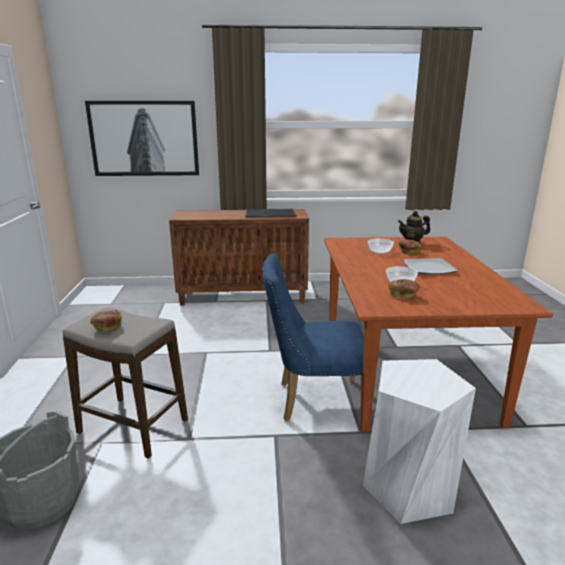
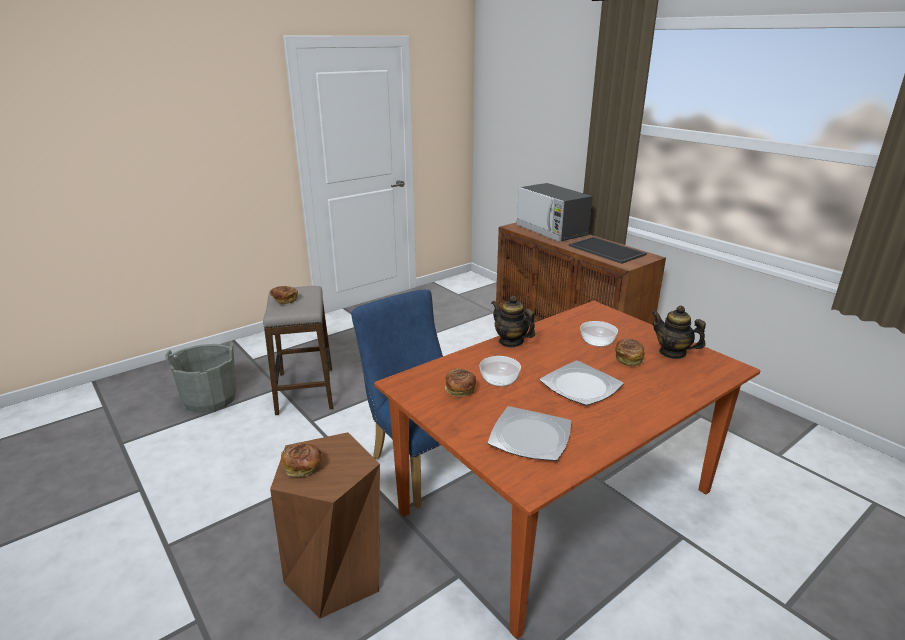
camera: 55 degrees right, 5 degrees up
picture [85,101,199,176] -> none
white stool [363,359,476,524] -> brown stool [270,432,380,619]
none -> bread [281,444,322,477]
none -> plate [488,406,571,461]
none -> teapot [492,296,535,347]
none -> microwave [516,183,593,242]

